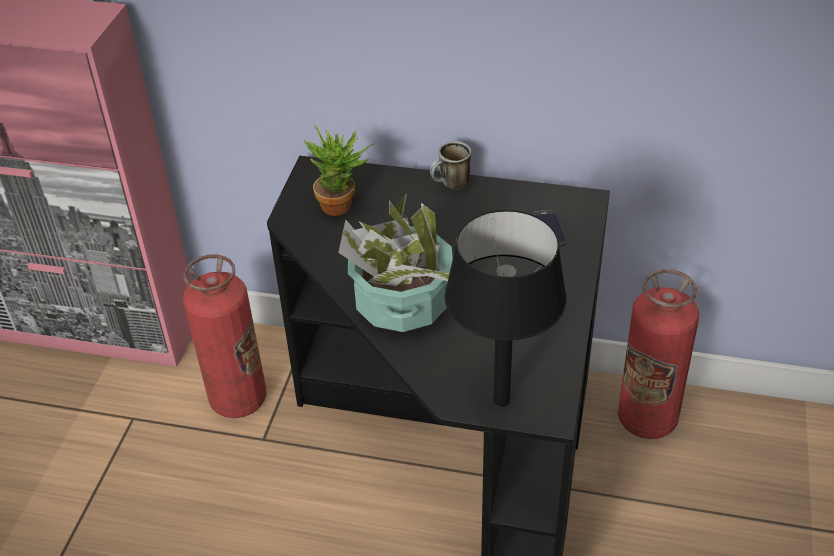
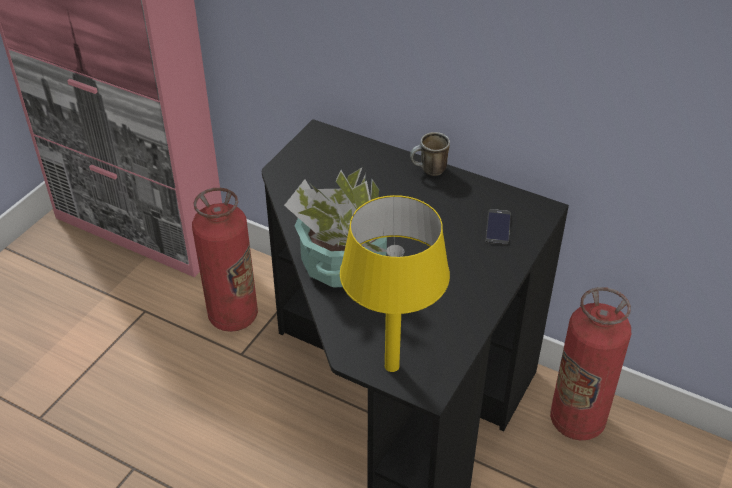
camera: 15 degrees right, 0 degrees up
potted plant [304,125,374,216] -> none
black table lamp [444,210,567,407] -> yellow table lamp [340,195,450,372]

